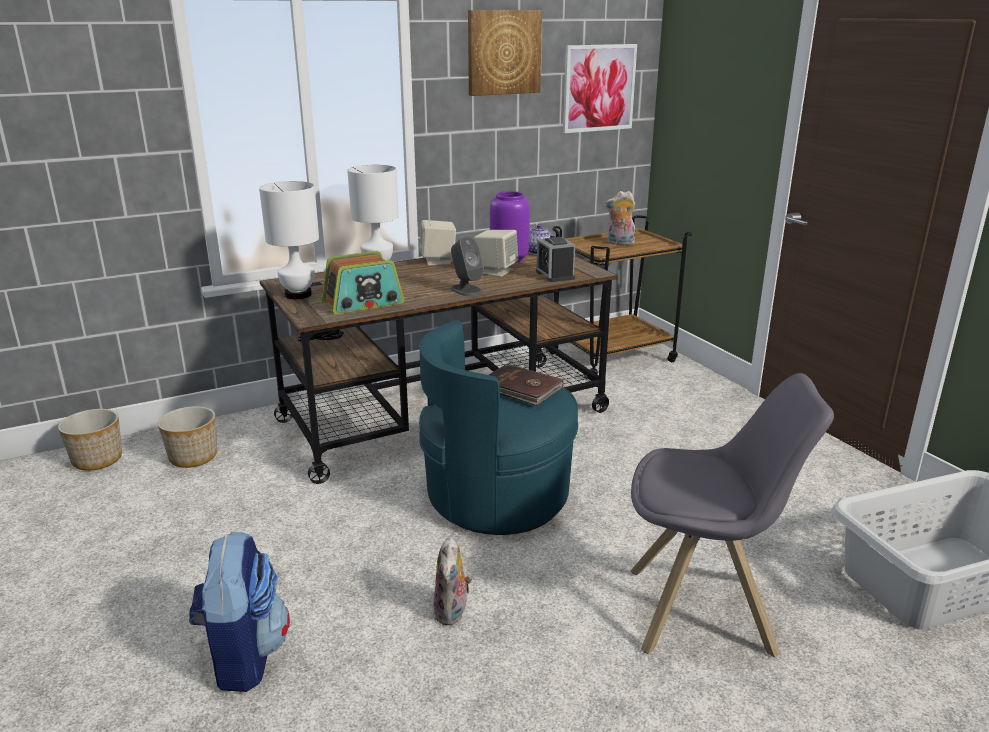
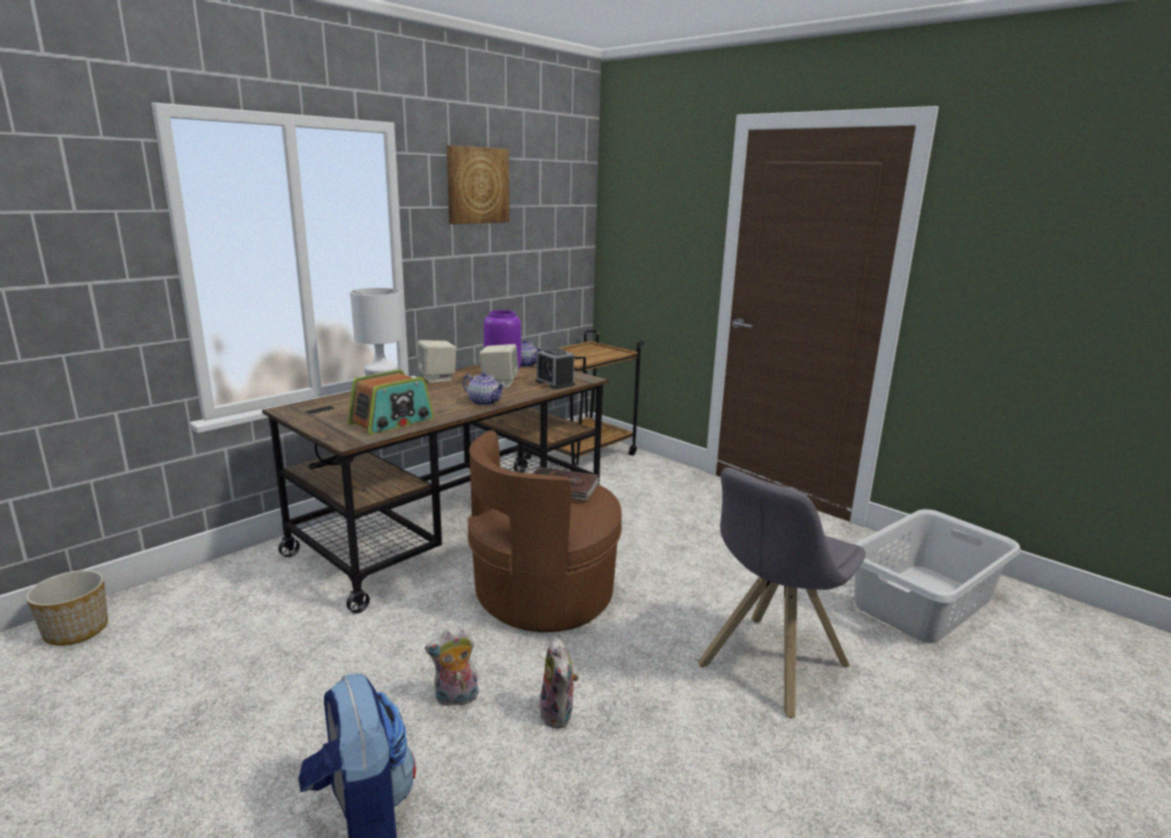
camera: 20 degrees left, 5 degrees down
planter [158,406,217,468] -> none
white table lamp [259,181,319,299] -> none
turquoise armchair [419,320,578,535] -> brown armchair [468,430,622,632]
grey speaker [451,236,484,296] -> teapot [463,372,505,406]
picture [563,44,637,133] -> none
plush toy [605,191,635,245] -> plush toy moved to [425,626,479,706]
grey chair [630,373,834,658] -> grey chair turned 150 degrees clockwise [698,467,866,718]

